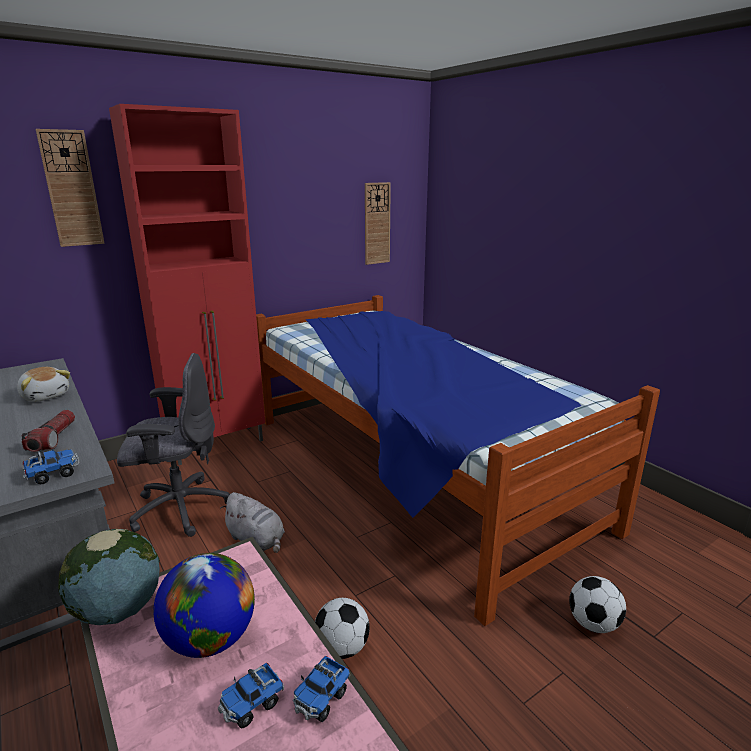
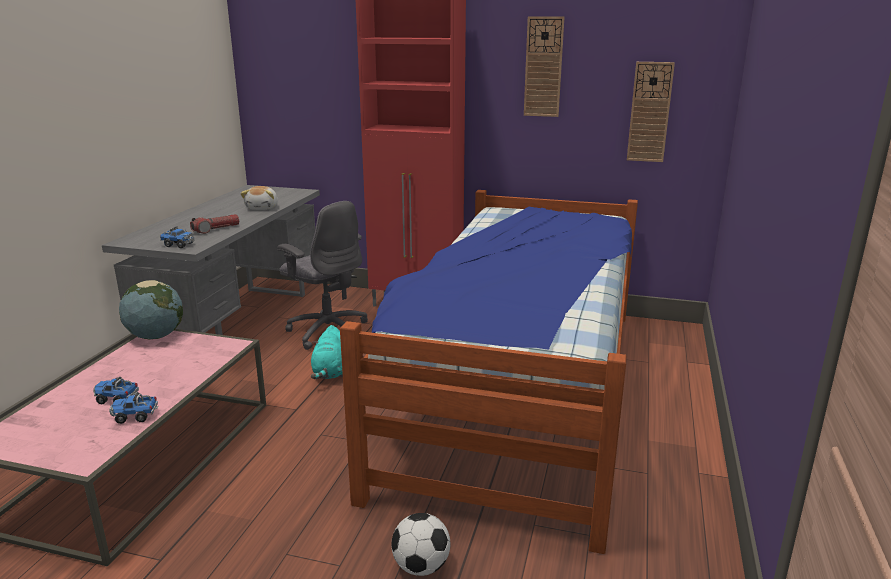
camera: 50 degrees right, 0 degrees up
wall clock [36,129,105,247] -> wall clock moved to [524,16,564,117]
globe [153,553,255,658] -> none
grey plush toy [220,492,285,553] -> turquoise plush toy [311,325,343,379]
football [315,598,370,659] -> none

